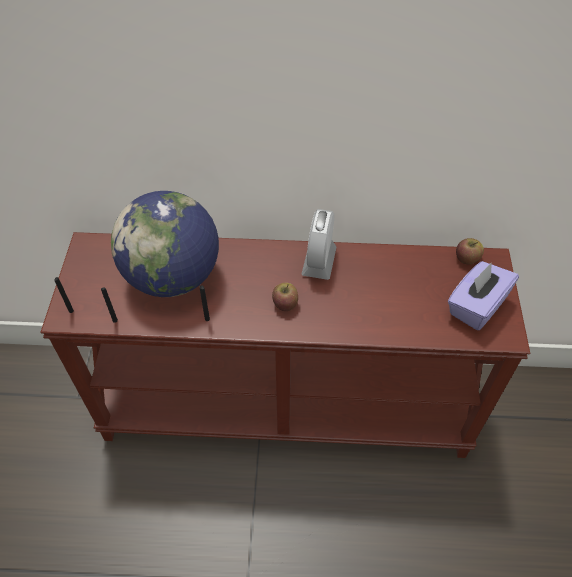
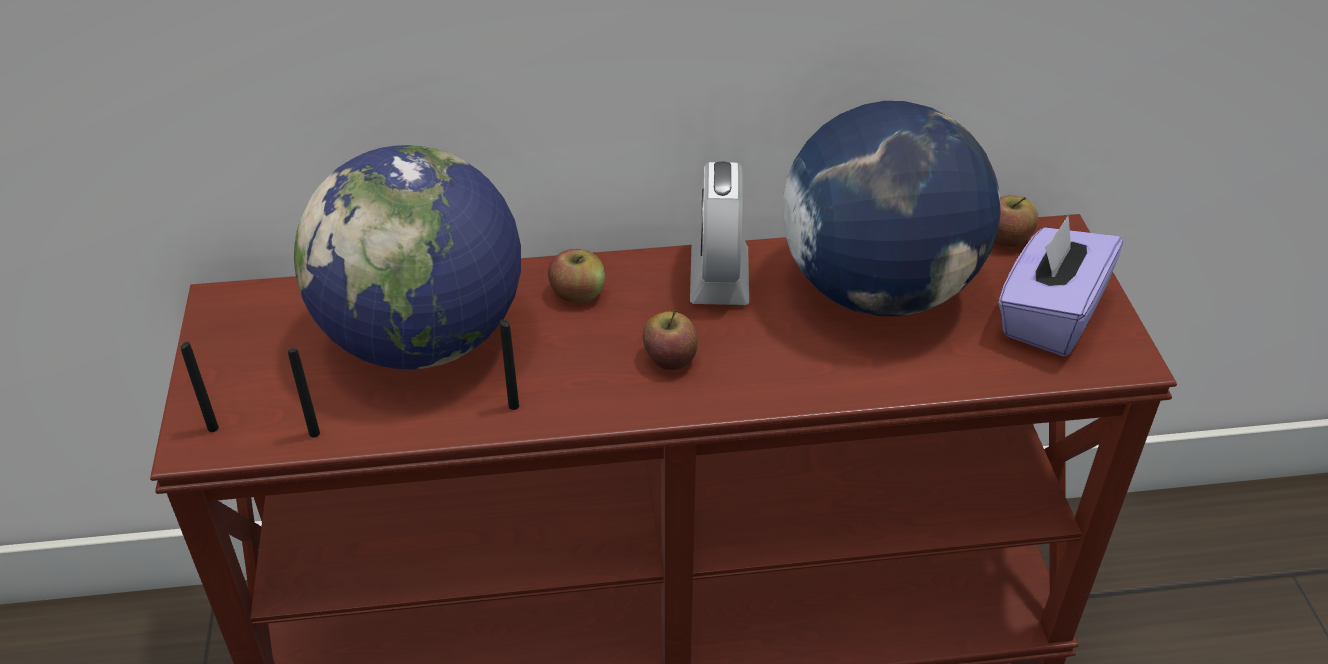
camera: 10 degrees left, 10 degrees down
none -> apple [548,249,605,303]
none -> globe [782,101,1001,316]

